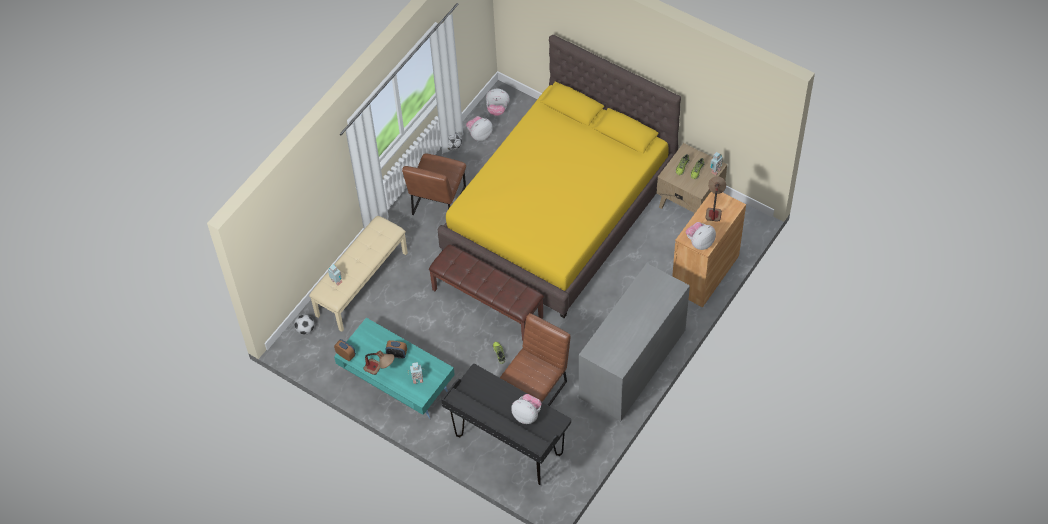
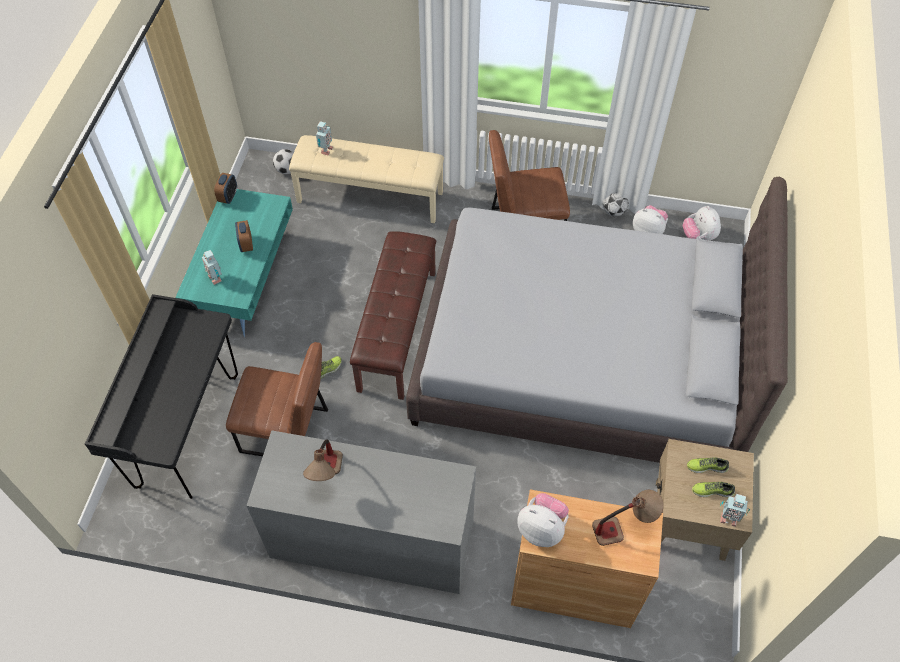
camera: 65 degrees right, 0 degrees up
table lamp [363,351,394,375] -> table lamp moved to [303,440,343,481]
yellow bed [438,35,681,318] -> grey bed [406,177,788,463]
plush toy [511,394,542,424] -> none

